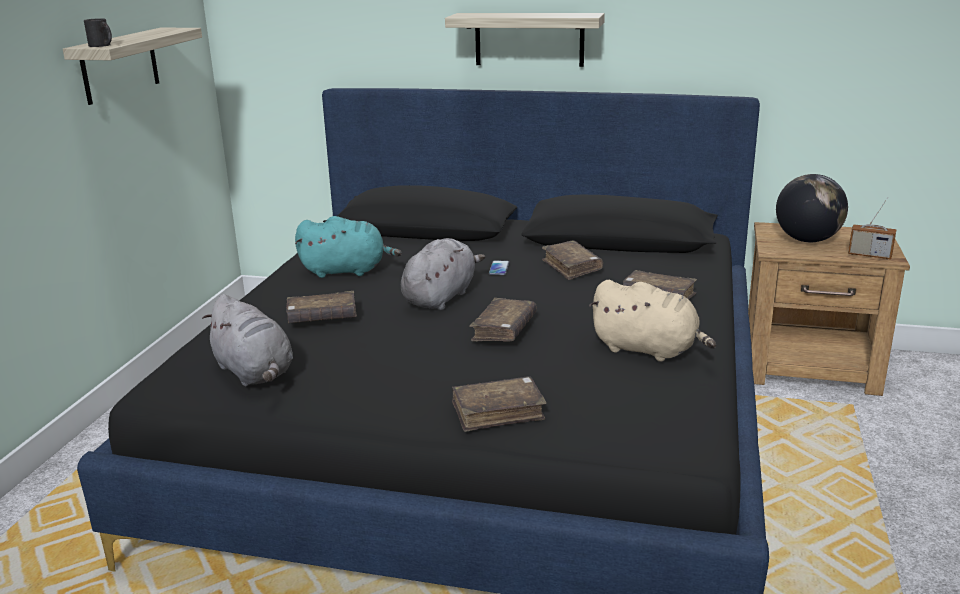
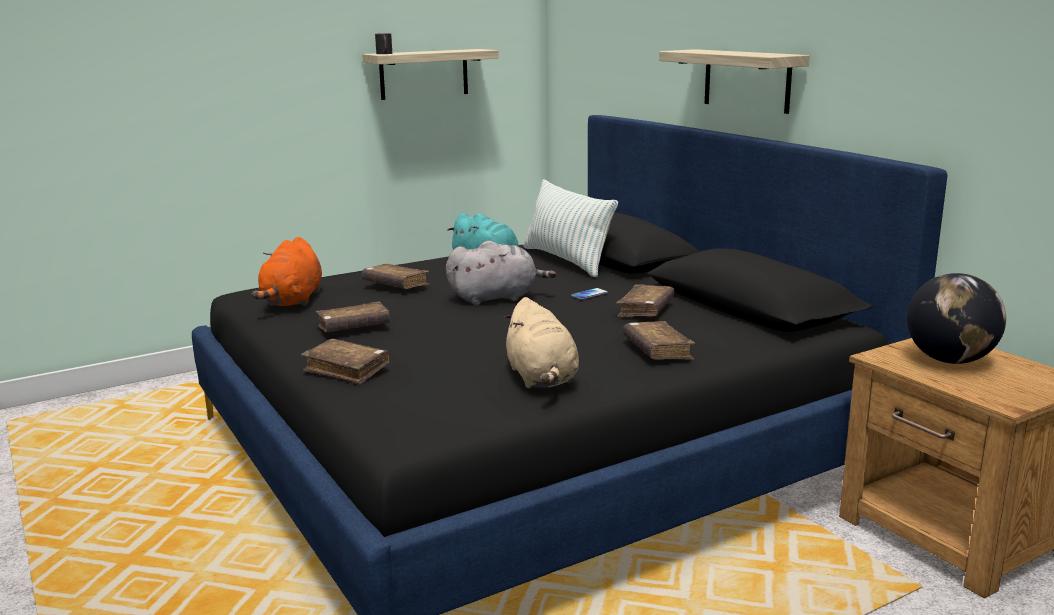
camera: 45 degrees right, 5 degrees down
grey plush toy [202,294,293,386] -> orange plush toy [251,237,322,306]
brown book [470,298,537,342] -> brown book moved to [316,301,390,332]
radio [848,197,897,259] -> none
none -> pillow [524,179,618,277]

